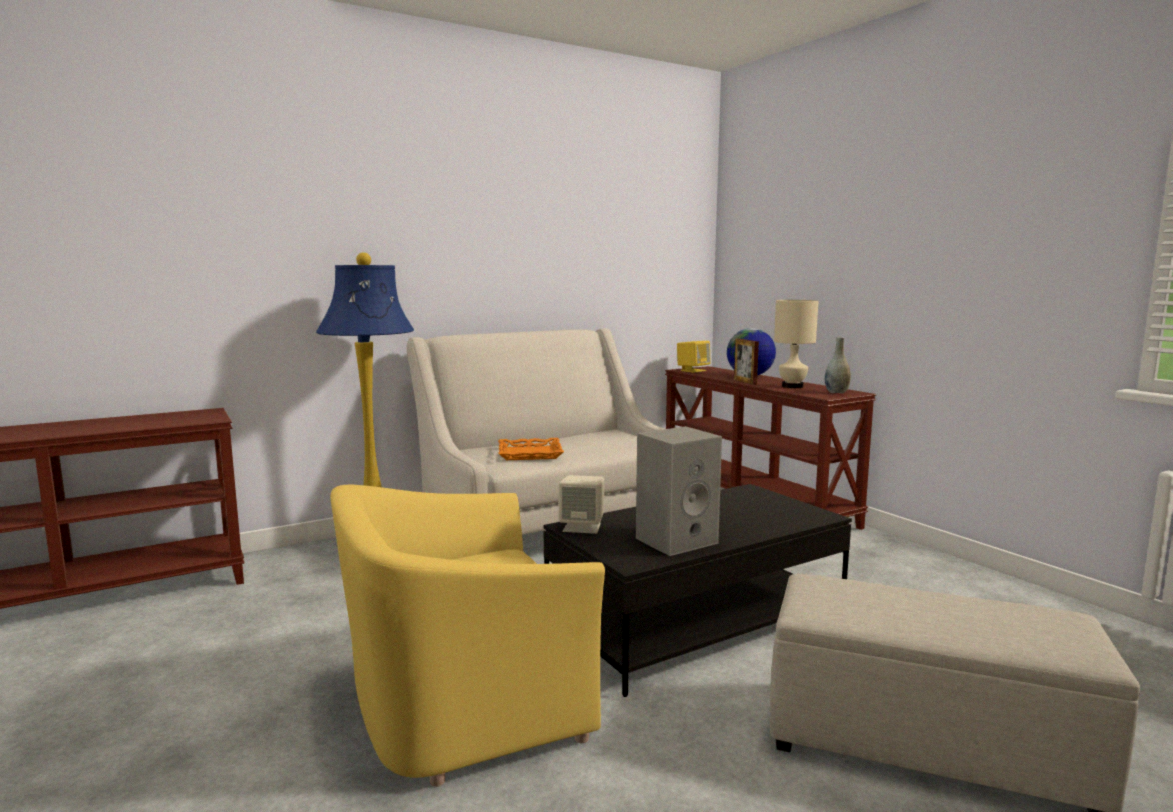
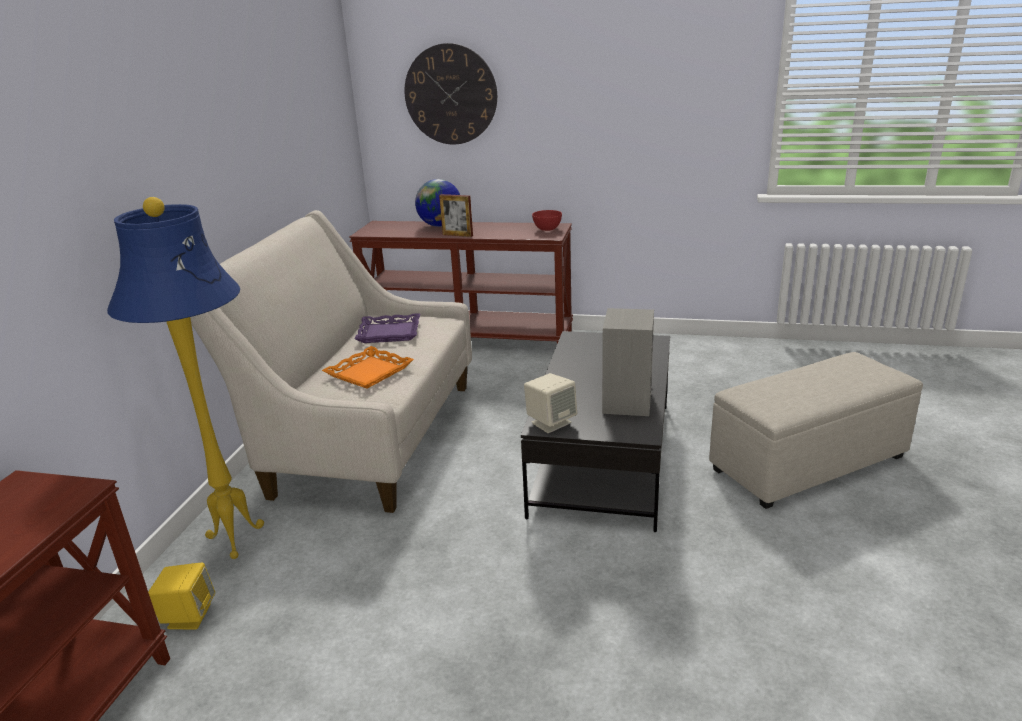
camera: 45 degrees left, 15 degrees up
yellow armchair [330,485,605,787] -> none
yellow speaker [677,341,711,373] -> yellow speaker moved to [148,563,215,629]
beige table lamp [774,300,819,388] -> none
grey vase [825,337,851,394] -> red bowl [532,210,562,231]
none -> purple tray [355,313,420,343]
none -> wall clock [404,43,497,144]

